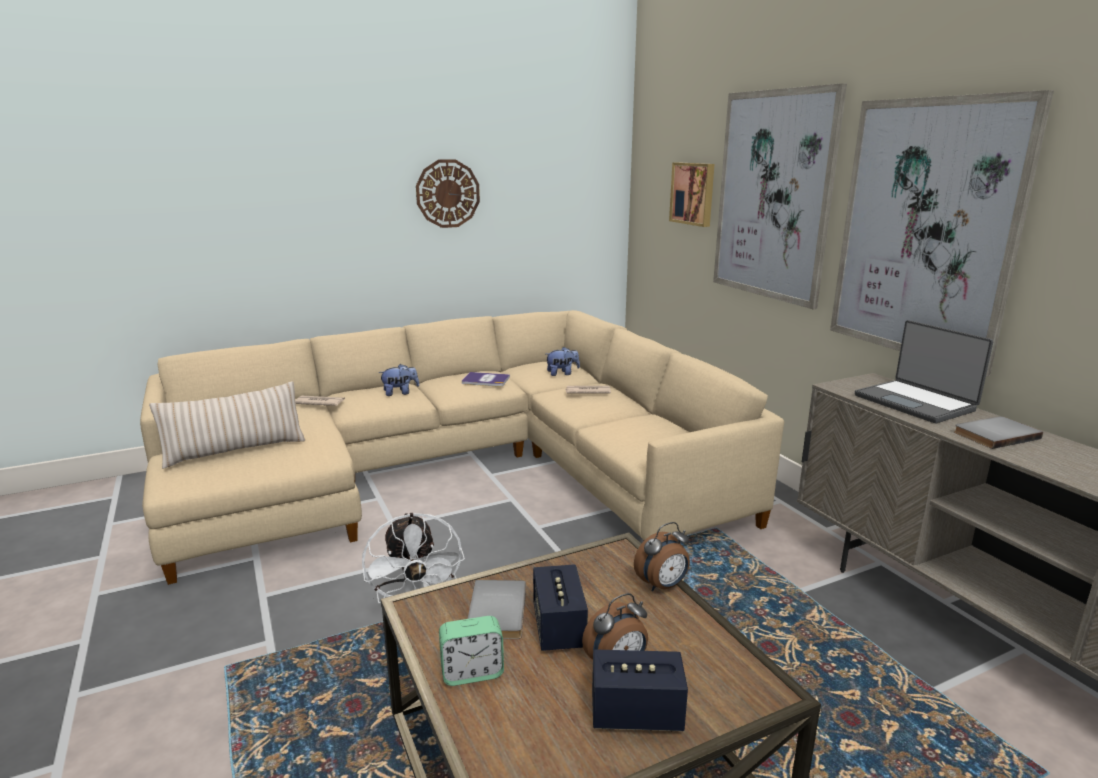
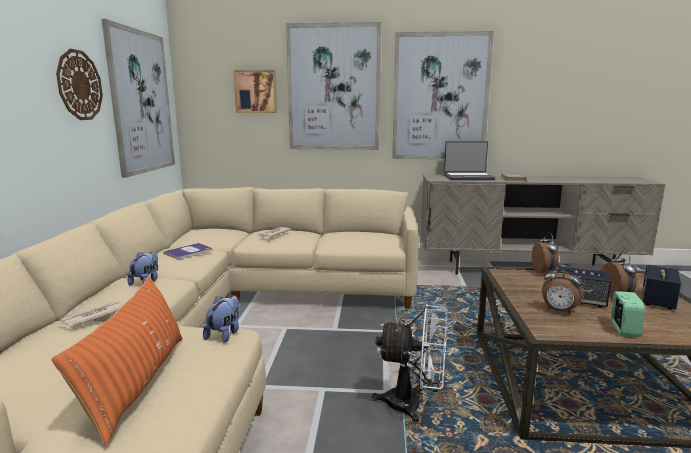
camera: 60 degrees left, 5 degrees down
beige pillow [149,381,305,469] -> orange pillow [51,276,183,445]
grey book [468,580,526,639] -> alarm clock [542,263,583,314]
plush toy [546,347,580,376] -> plush toy moved to [203,295,239,343]
none -> picture [102,19,175,178]

